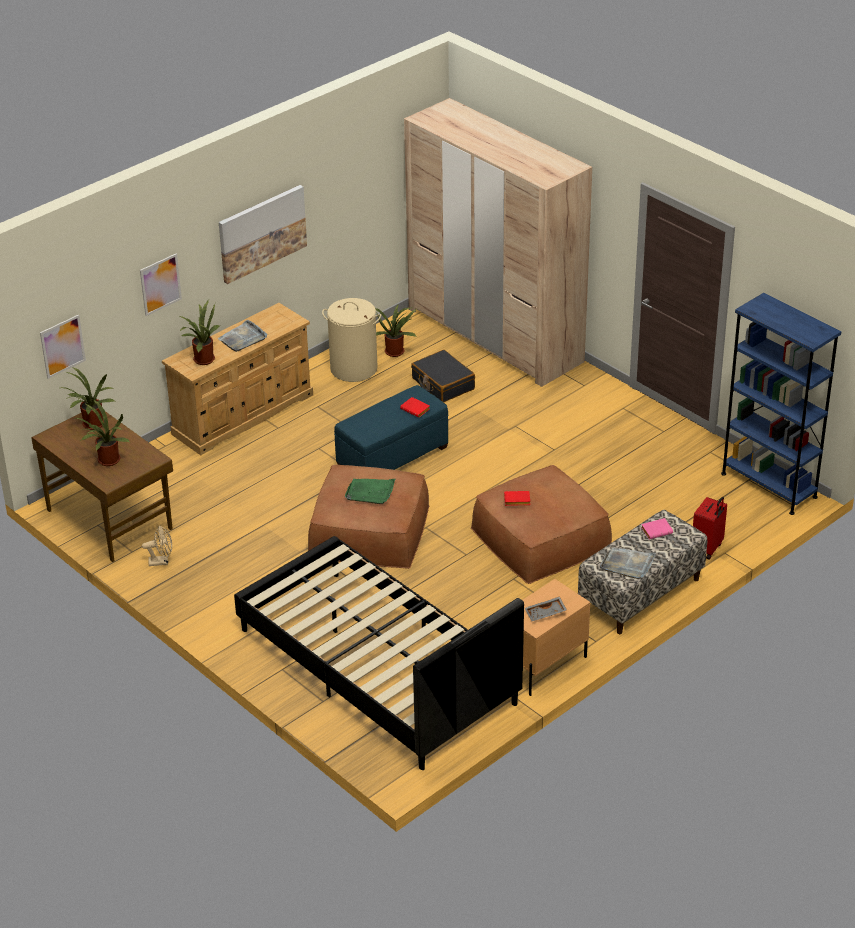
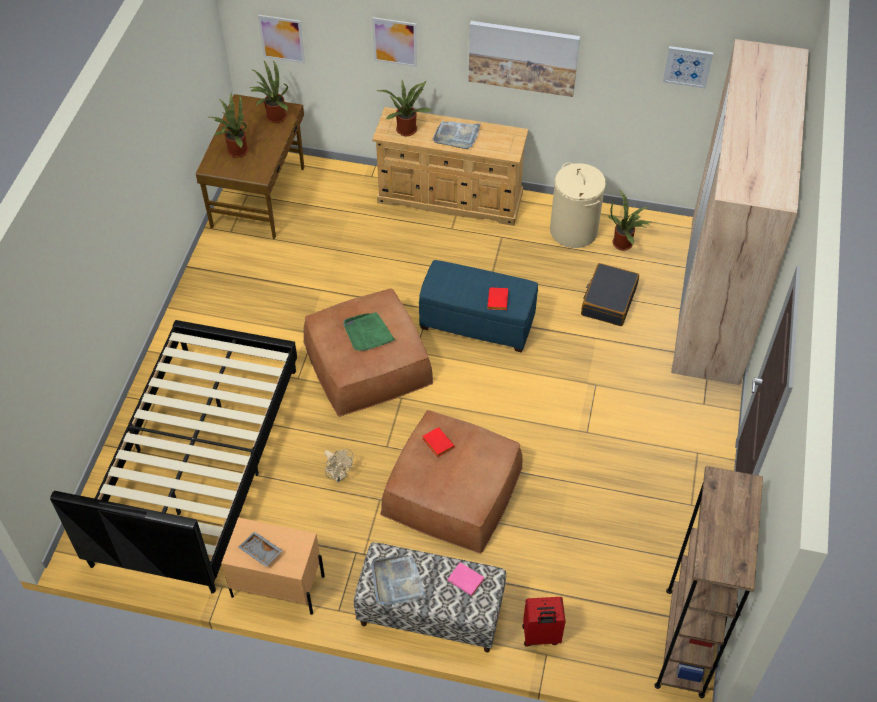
camera: 55 degrees right, 15 degrees up
beige fan [142,526,172,566] -> beige fan moved to [324,449,353,483]
blue bookcase [721,293,841,515] -> brown bookcase [654,466,763,698]
none -> picture [663,46,713,89]

